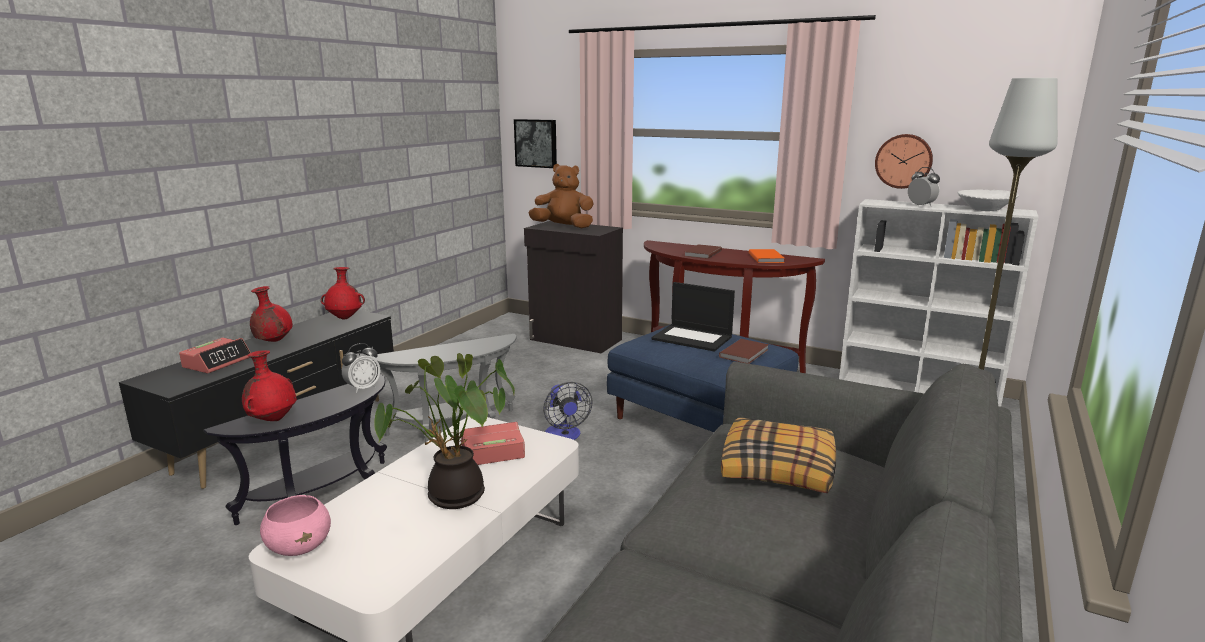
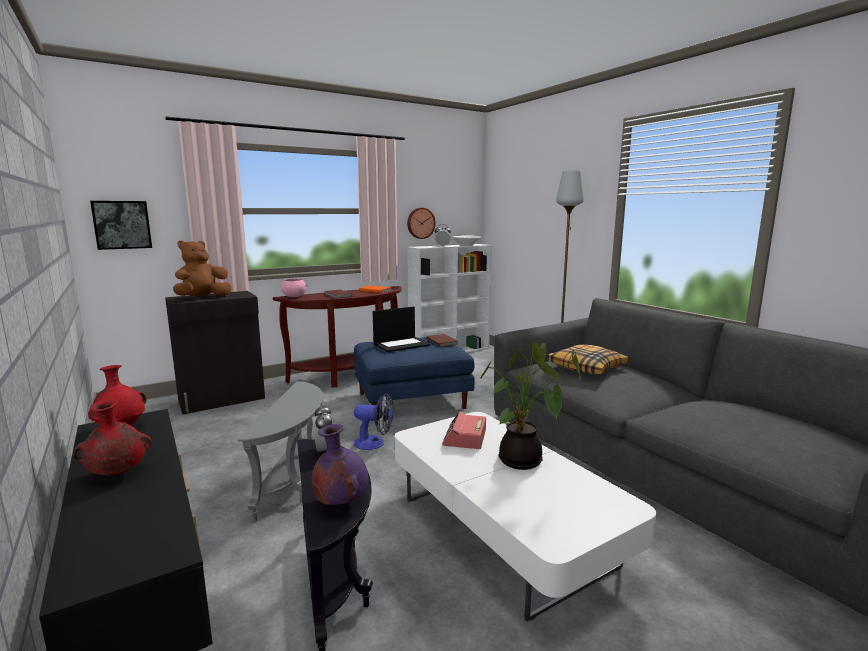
camera: 60 degrees left, 5 degrees down
alarm clock [179,338,251,373] -> none
red vase [242,350,297,421] -> purple vase [311,424,368,505]
pink bowl [260,495,331,556] -> pink bowl moved to [281,278,307,297]

